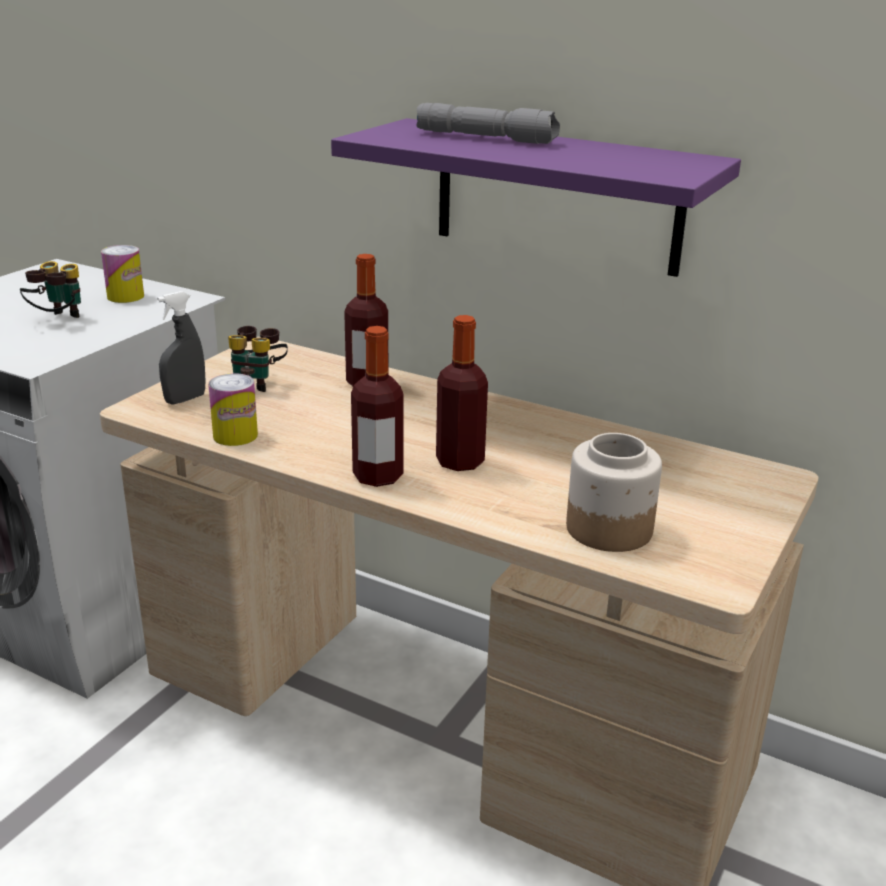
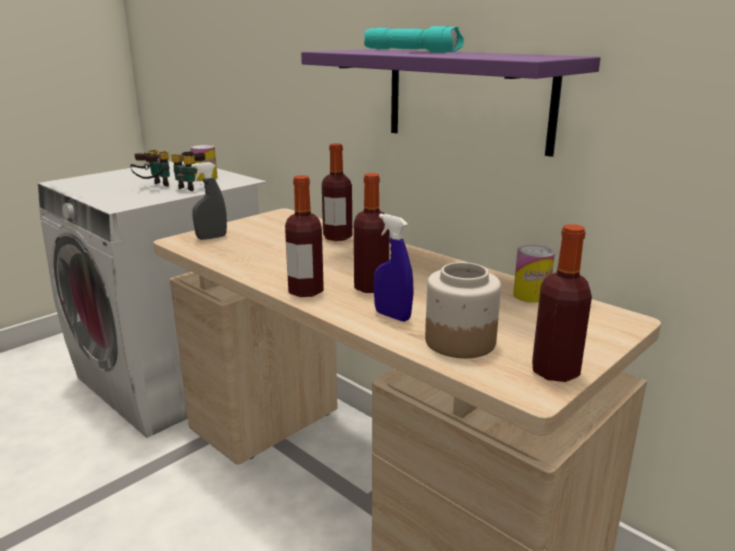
camera: 15 degrees right, 5 degrees down
can [208,373,258,446] -> can moved to [513,245,555,303]
binoculars [228,326,288,392] -> binoculars moved to [171,151,205,191]
grey flashlight [416,103,560,144] -> turquoise flashlight [364,26,464,53]
none -> blue spray bottle [374,214,414,322]
none -> bottle [532,224,592,382]

